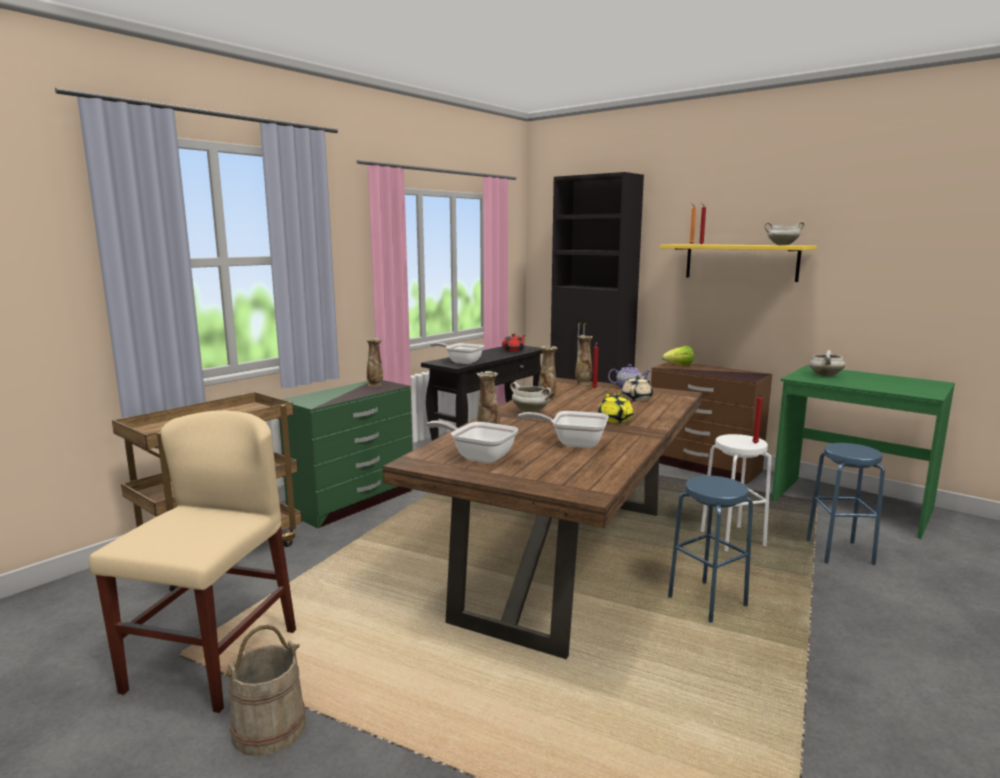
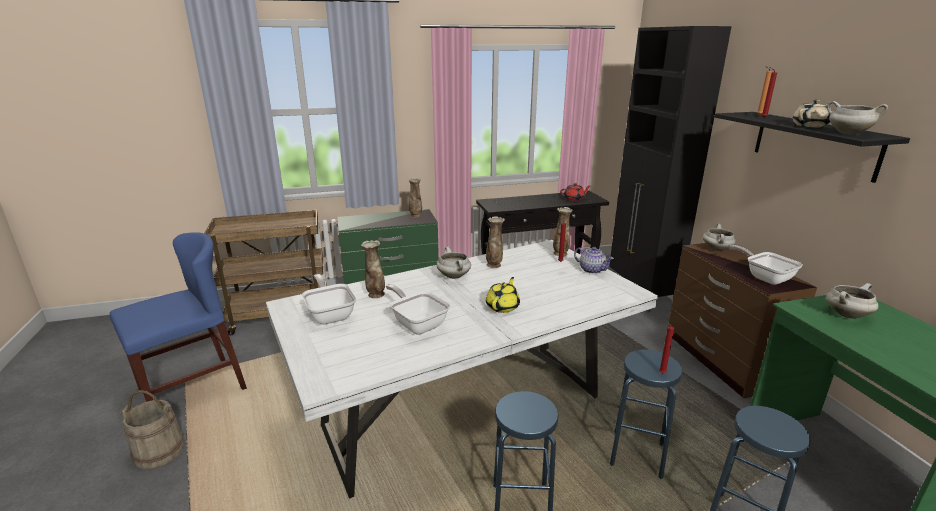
camera: 35 degrees right, 10 degrees up
beige chair [89,410,296,713] -> blue chair [110,233,247,402]
brown dining table [383,378,702,659] -> white dining table [266,240,658,499]
frying pan [430,342,484,364] -> frying pan moved to [729,245,803,285]
beige teapot [622,375,653,401] -> beige teapot moved to [793,99,831,127]
yellow shelf [660,244,816,282] -> black shelf [715,112,910,183]
lettuce [662,346,694,366] -> white cooking pot [703,224,736,251]
white stool [700,434,771,551] -> blue stool [610,349,682,479]

